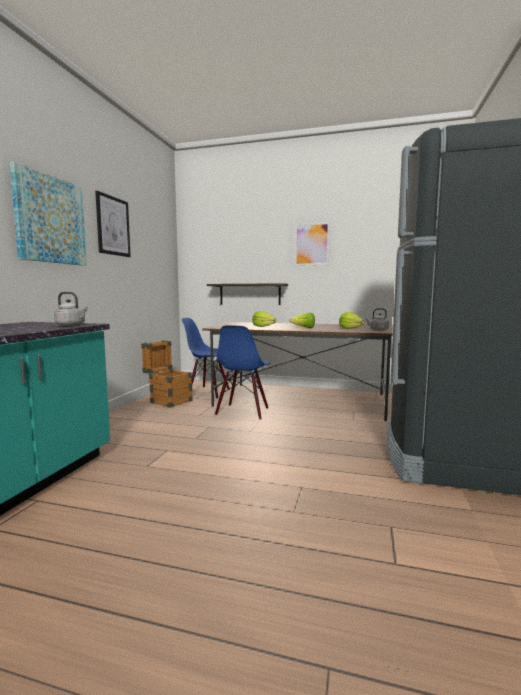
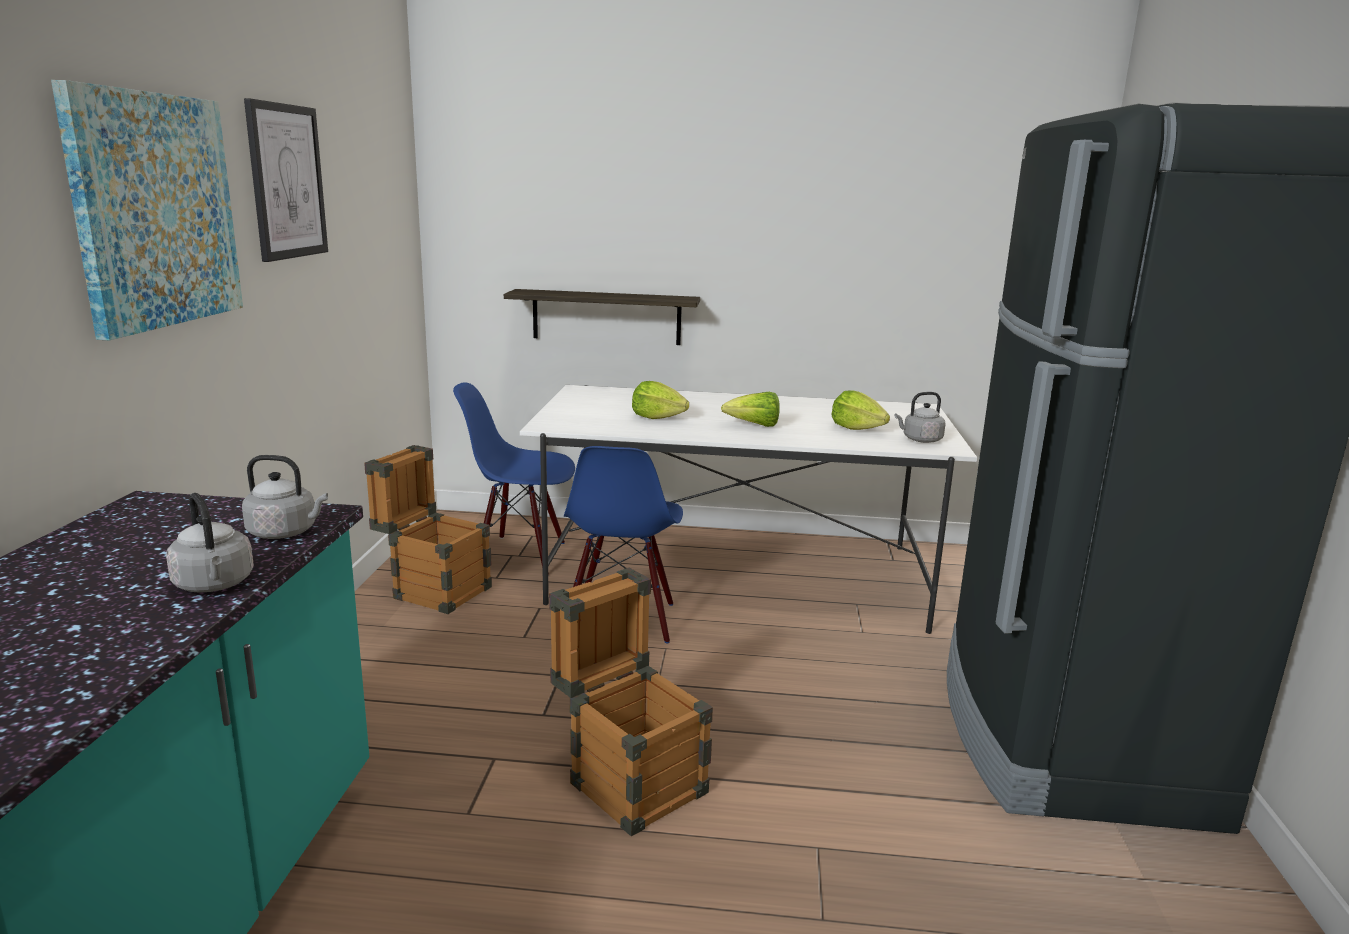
camera: 10 degrees left, 10 degrees up
brown dining table [202,322,393,421] -> white dining table [520,385,977,634]
picture [295,222,330,266] -> none
none -> grey kettle [166,493,254,593]
none -> crate [549,568,713,836]

